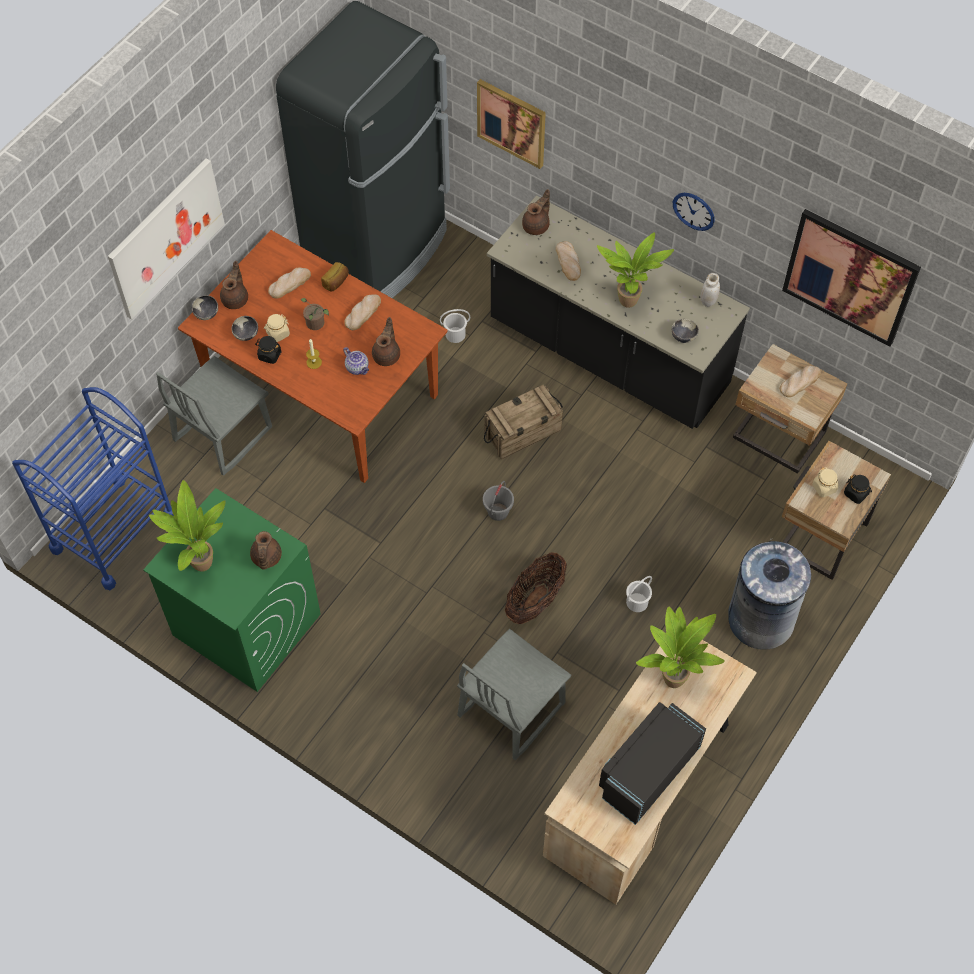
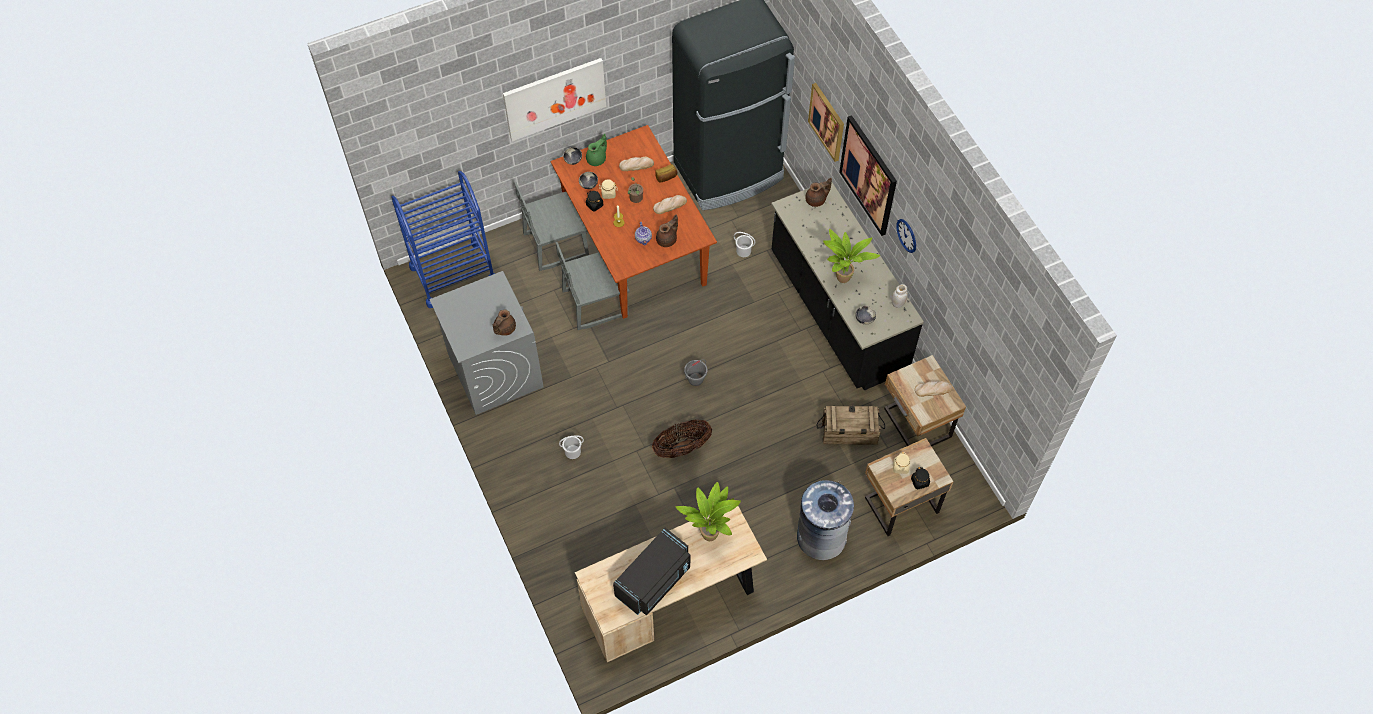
camera: 30 degrees right, 0 degrees up
green washing machine [143,488,321,692] -> grey washing machine [429,271,544,415]
potted plant [149,480,226,572] -> none
brown teapot [220,261,248,309] -> green teapot [586,134,607,166]
grey chair [457,629,571,761] -> grey chair moved to [556,242,630,330]
crate [484,385,563,459] -> crate moved to [816,406,885,445]
bread [556,241,581,281] -> none
black microwave [599,702,706,825] -> black microwave turned 150 degrees clockwise [613,528,690,615]
white bucket [626,576,652,612] -> white bucket moved to [559,435,584,459]
picture [782,209,921,347] -> picture moved to [839,115,897,236]

